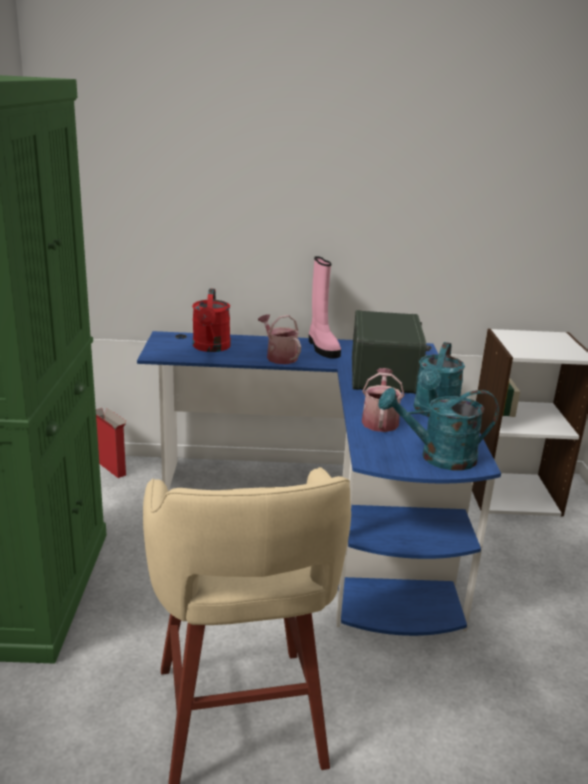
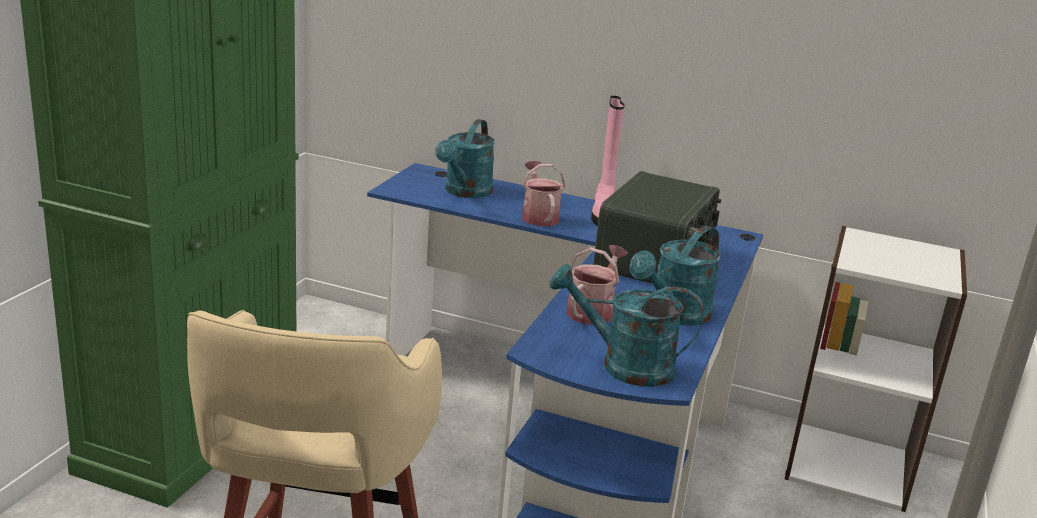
camera: 20 degrees right, 0 degrees up
cardboard box [96,408,126,478] -> none
red watering can [192,289,231,352] -> turquoise watering can [435,119,495,198]

